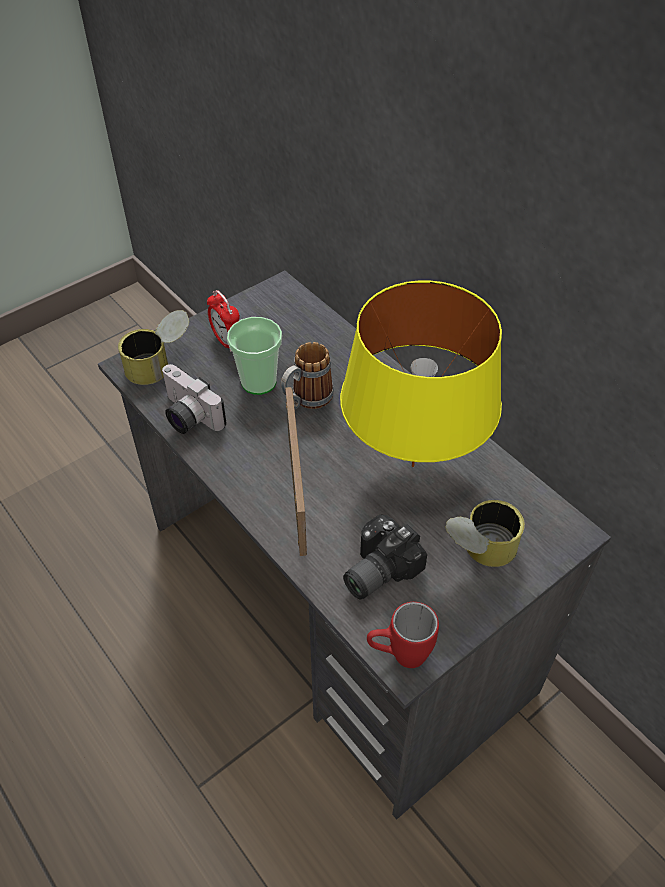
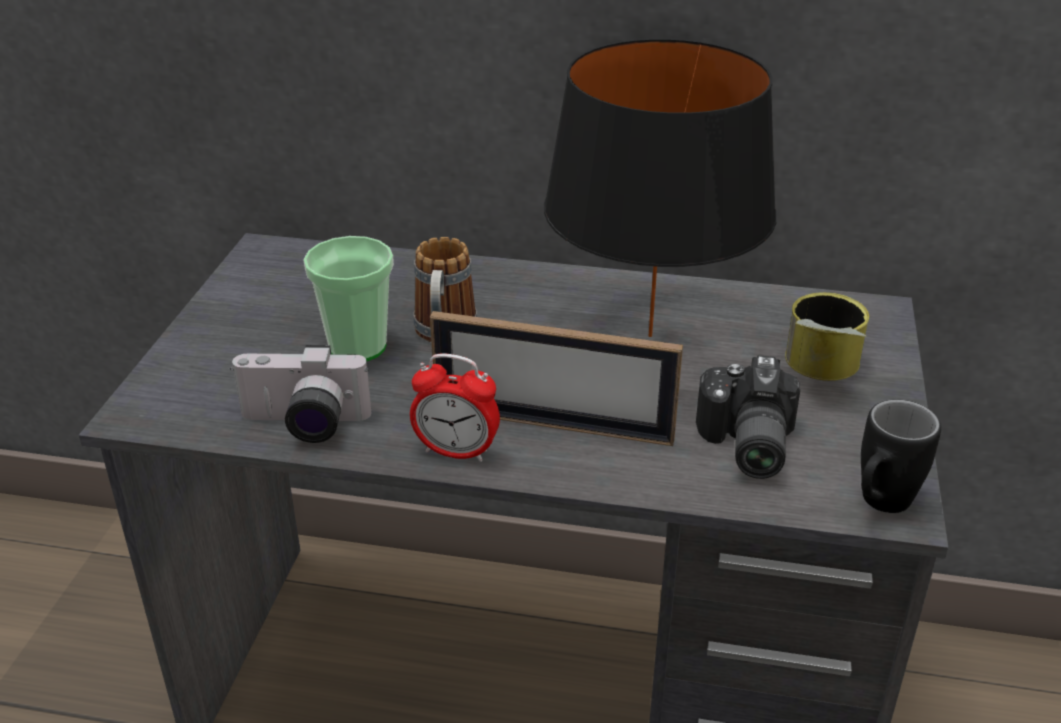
camera: 40 degrees left, 15 degrees down
can [118,310,189,385] -> none
alarm clock [207,290,240,352] -> alarm clock moved to [410,353,500,462]
picture frame [286,387,307,556] -> picture frame turned 150 degrees clockwise [430,311,683,446]
yellow table lamp [340,281,502,467] -> black table lamp [544,39,777,337]
red mug [367,602,439,668] -> black mug [861,399,941,513]

